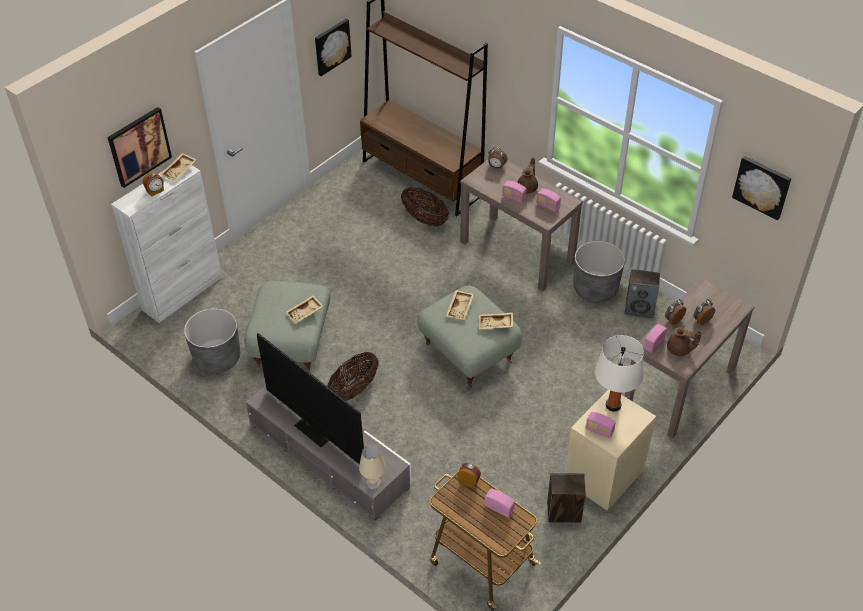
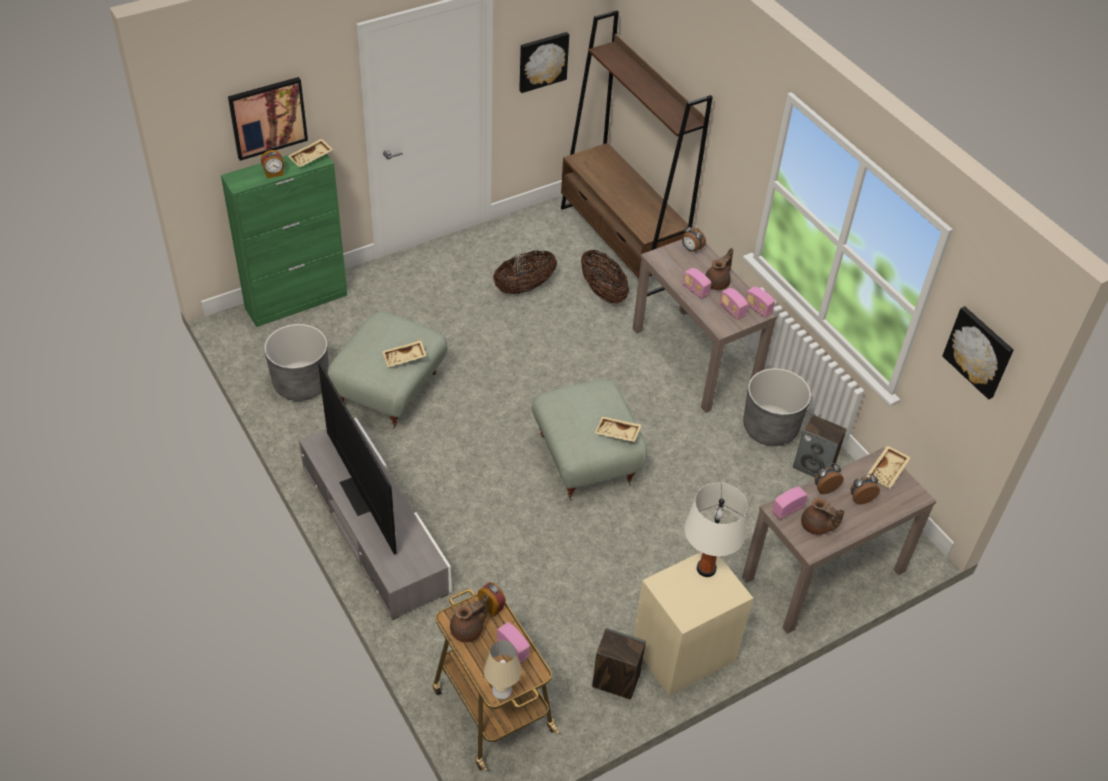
camera: 15 degrees right, 0 degrees up
white cabinet [111,165,222,323] -> green cabinet [221,154,347,327]
basket [327,352,379,401] -> basket moved to [493,250,557,294]
beige table lamp [359,445,386,489] -> beige table lamp moved to [484,641,521,700]
beige tray [446,290,474,320] -> beige tray moved to [866,445,911,488]
radio [586,412,616,439] -> radio moved to [745,286,775,318]
none -> brown teapot [450,594,488,642]

